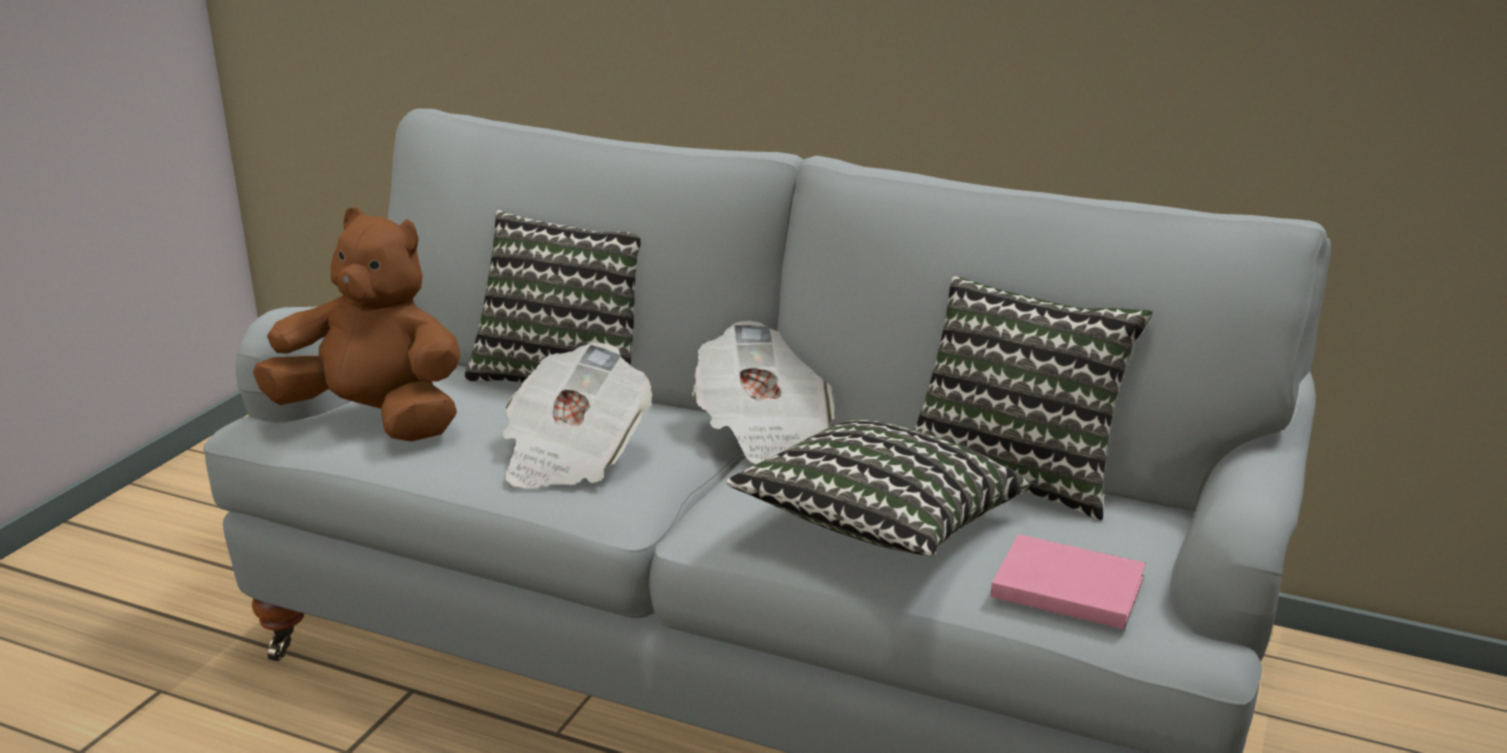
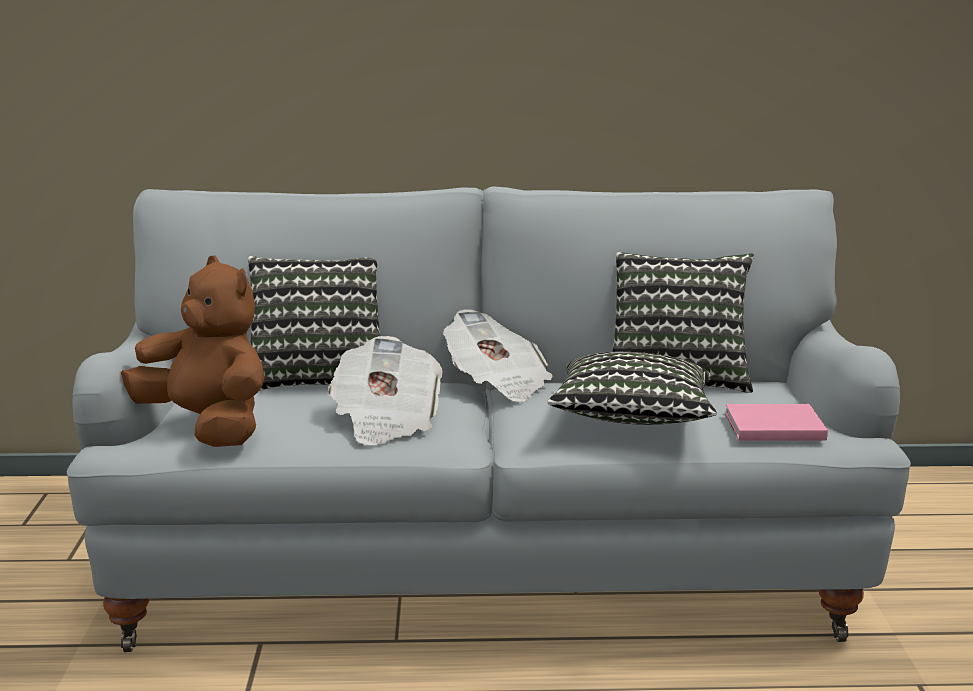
camera: 25 degrees left, 5 degrees down
brown plush toy [253,207,460,442] -> brown plush toy turned 45 degrees clockwise [121,255,265,447]

